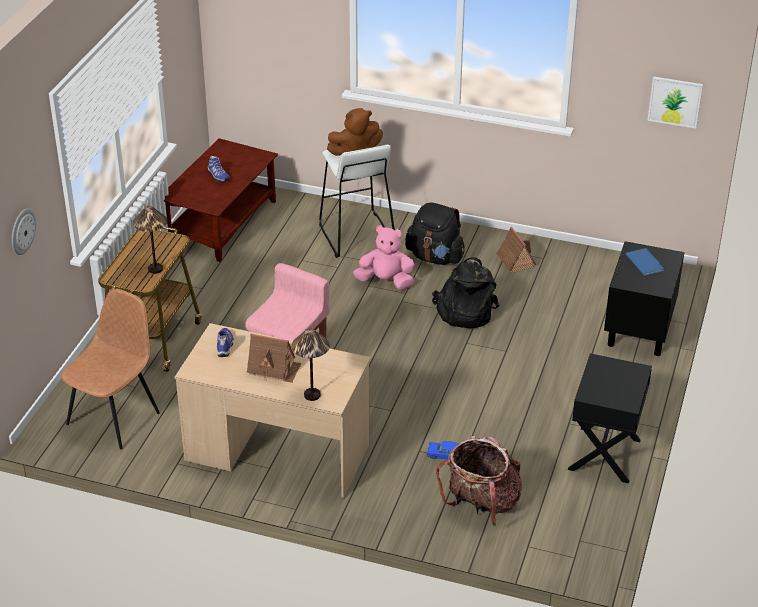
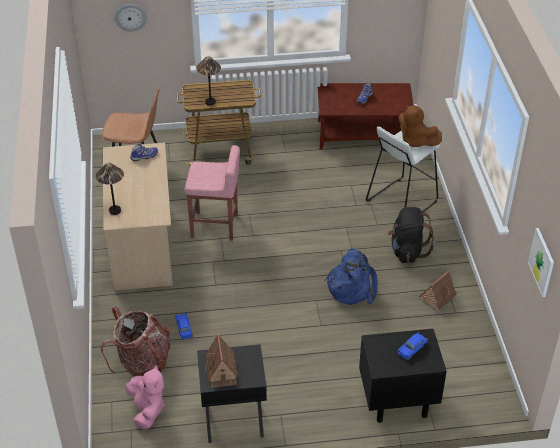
camera: 65 degrees right, 5 degrees up
toy house [247,334,302,383] -> toy house moved to [204,334,238,388]
pink plush toy [353,225,415,290] -> pink plush toy moved to [126,365,164,430]
black backpack [432,257,499,328] -> blue backpack [324,248,378,305]
blue book [626,248,664,276] -> blue toy car [397,332,428,360]

